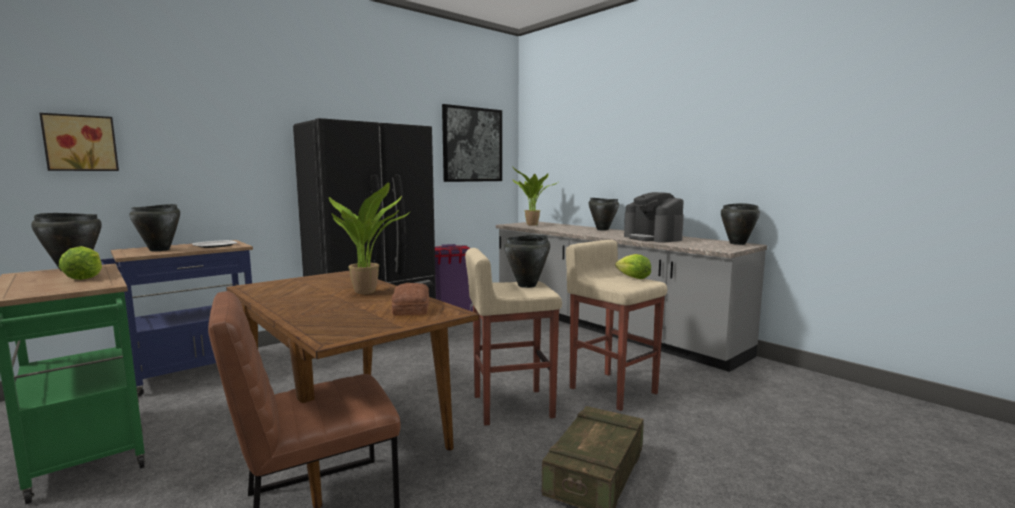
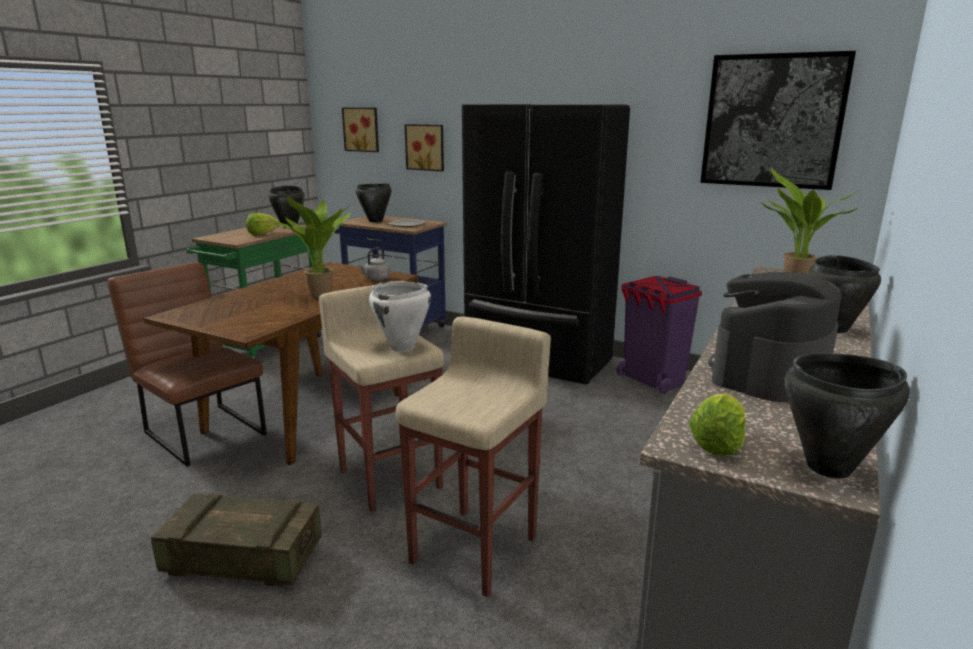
camera: 70 degrees right, 10 degrees up
bread [391,283,429,316] -> none
black cooking pot [504,235,550,288] -> white cooking pot [369,281,431,352]
lettuce [615,254,651,279] -> lettuce moved to [689,394,746,456]
none -> grey kettle [359,247,391,281]
none -> picture [404,124,444,171]

